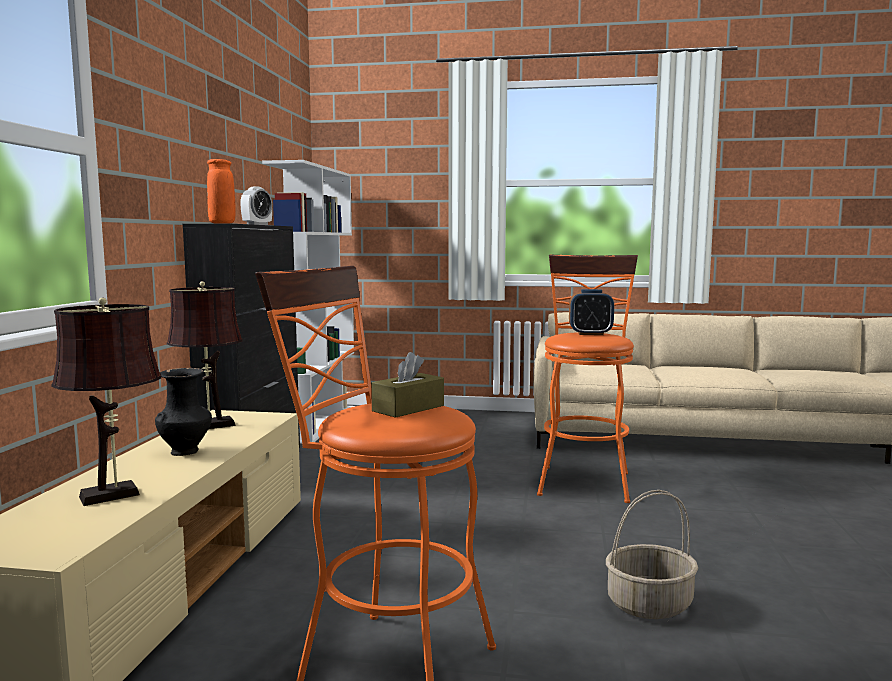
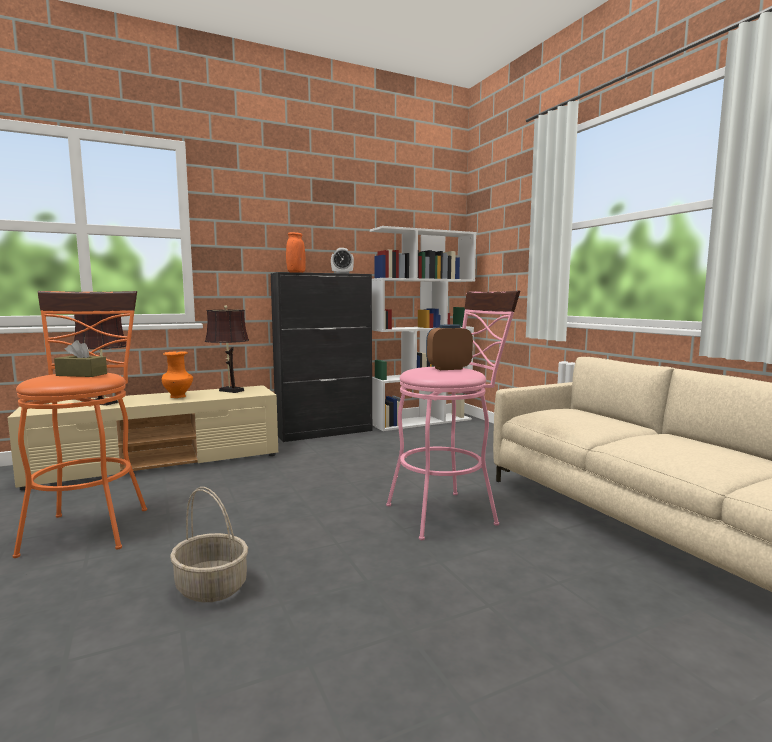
camera: 55 degrees right, 0 degrees up
black vase [155,368,212,456] -> orange vase [162,351,193,398]
orange stool [537,255,638,503] -> pink stool [386,290,520,540]
alarm clock [569,289,614,335] -> alarm clock turned 105 degrees clockwise [426,324,473,370]

